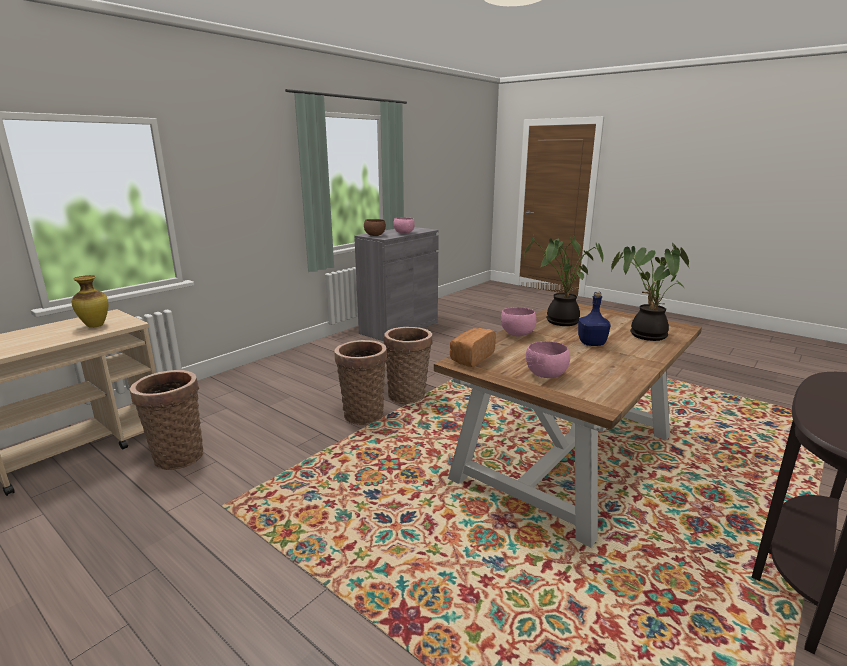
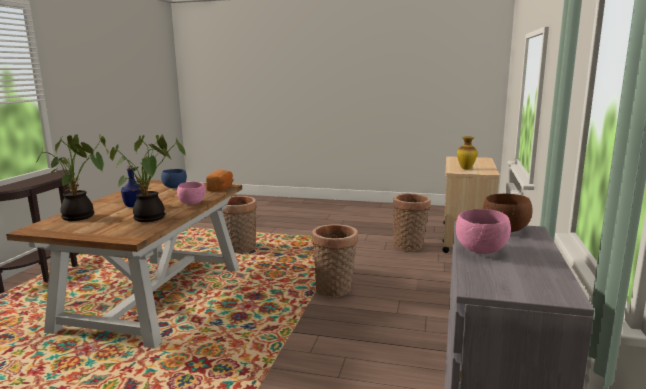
camera: 155 degrees right, 5 degrees down
basket [384,327,433,404] -> basket moved to [222,196,256,253]
pink bowl [526,341,570,378] -> blue bowl [161,169,187,188]

